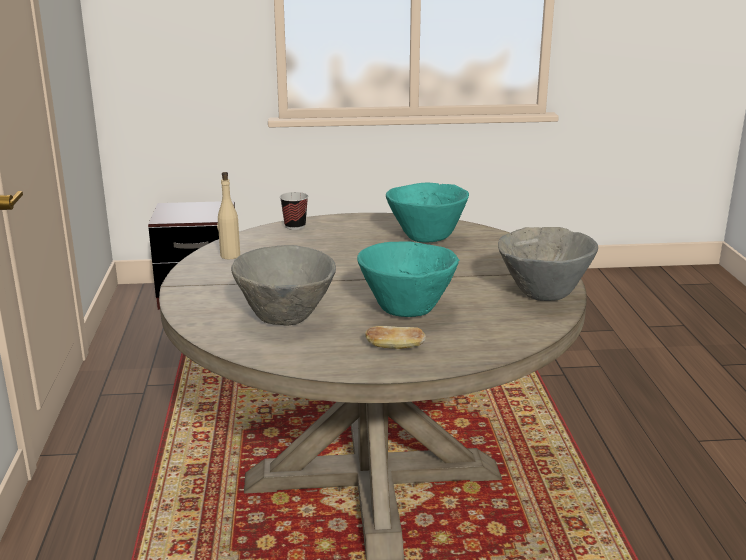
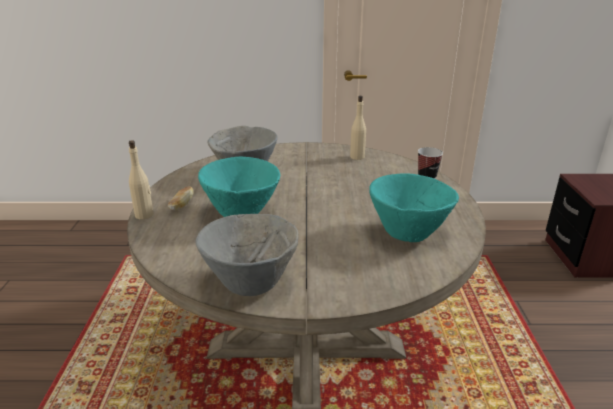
camera: 95 degrees right, 5 degrees up
none -> beige bottle [129,140,154,219]

